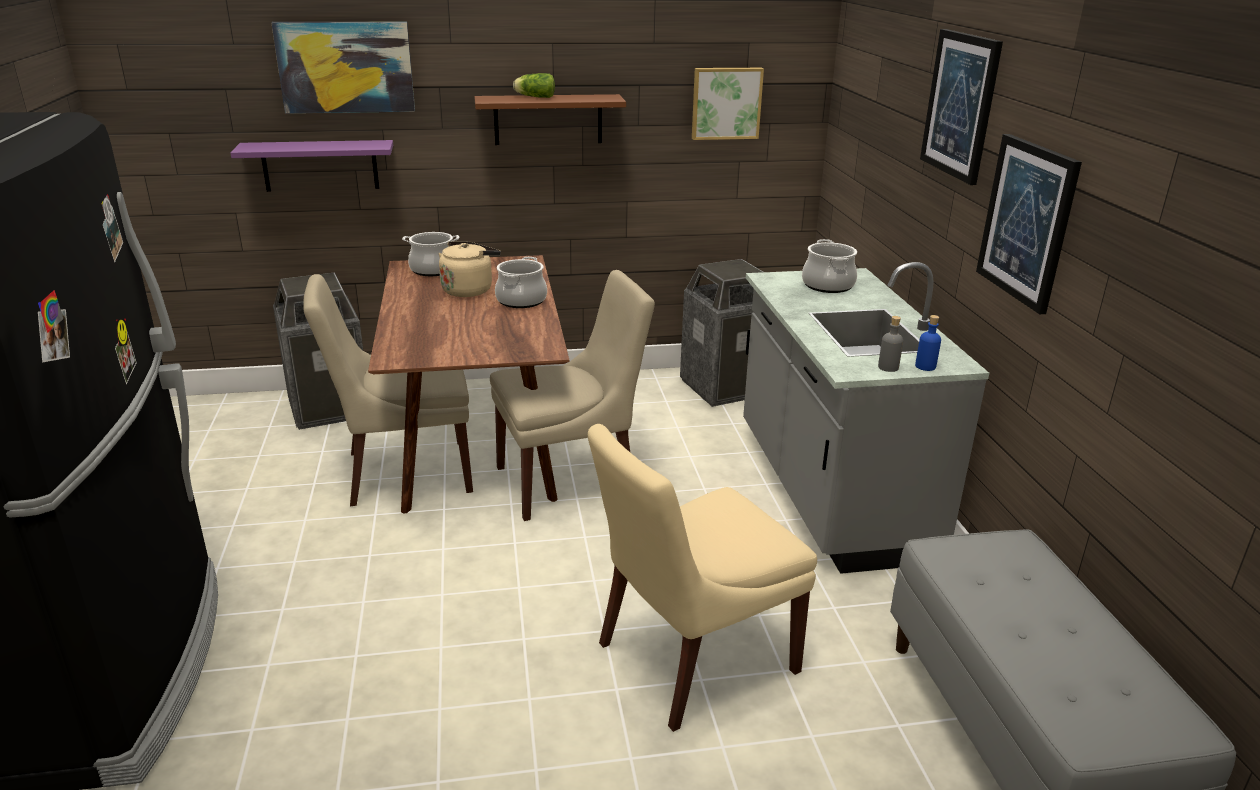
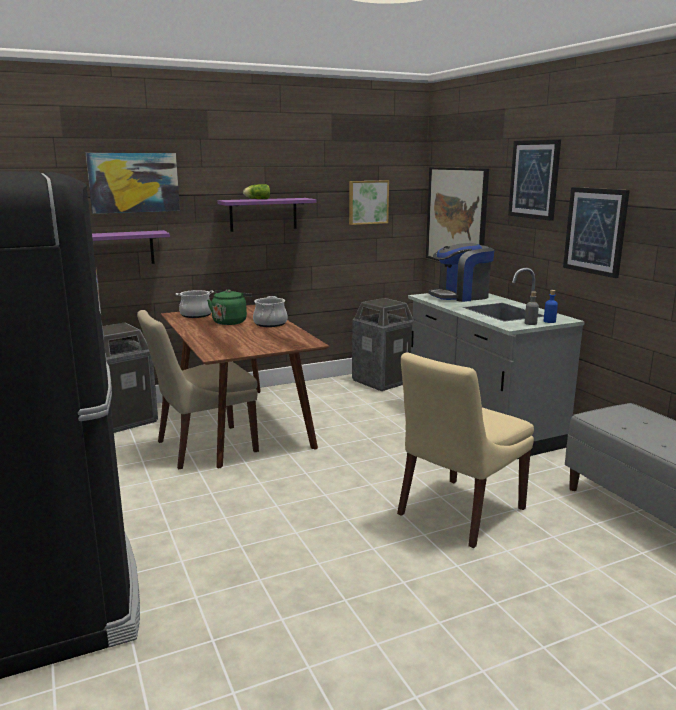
camera: 15 degrees left, 10 degrees down
beige kettle [439,241,501,297] -> green kettle [207,289,252,325]
brown shelf [474,94,626,145] -> purple shelf [217,198,317,232]
beige chair [490,270,655,521] -> none
cooking pot [802,239,857,293] -> coffee machine [428,243,494,302]
none -> picture [426,167,489,261]

